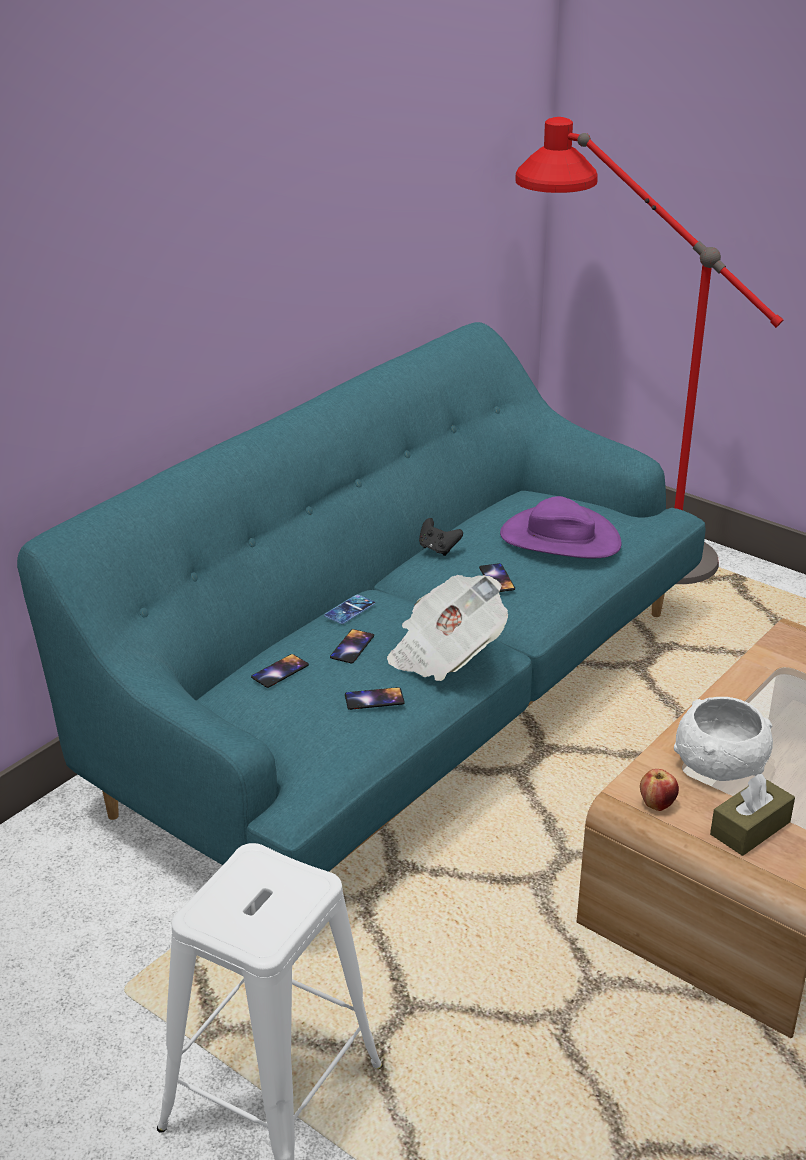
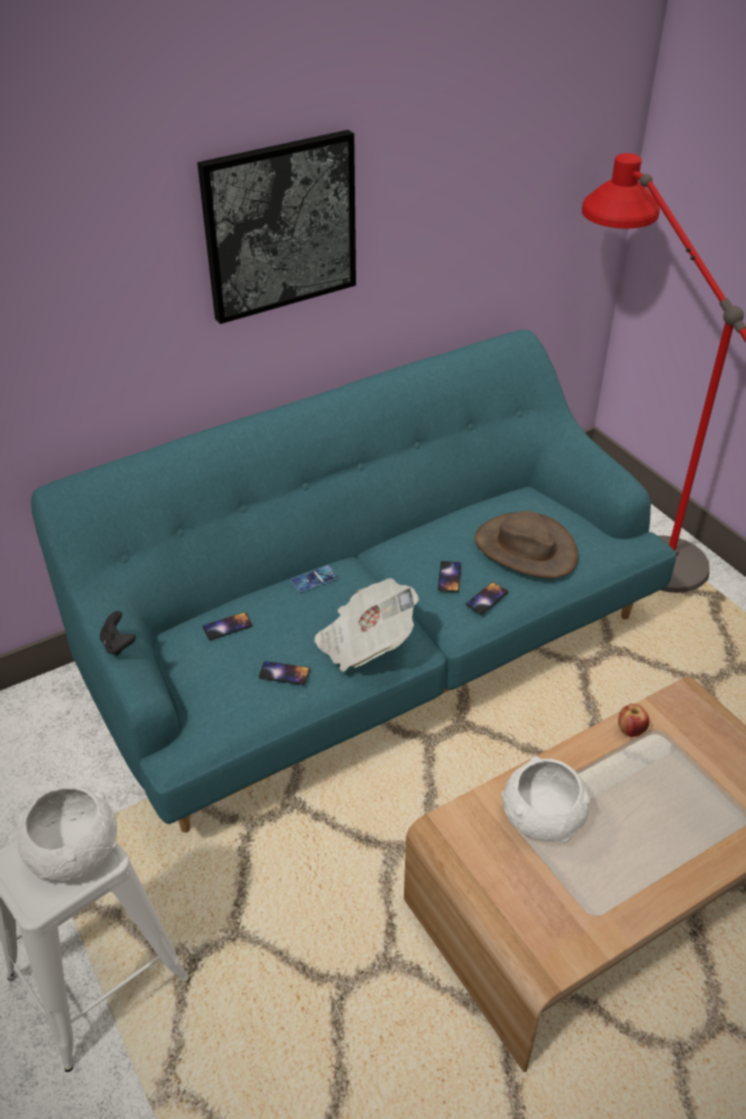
camera: 20 degrees right, 10 degrees up
phone [330,629,374,664] -> phone moved to [466,582,508,614]
black game controller [419,518,463,556] -> black game controller moved to [100,611,136,655]
purple hat [500,496,622,558] -> brown hat [475,511,578,578]
apple [640,769,679,811] -> apple moved to [618,704,649,737]
brown tissue box [710,774,795,856] -> none
none -> white bowl [17,786,117,881]
none -> picture [197,130,356,324]

